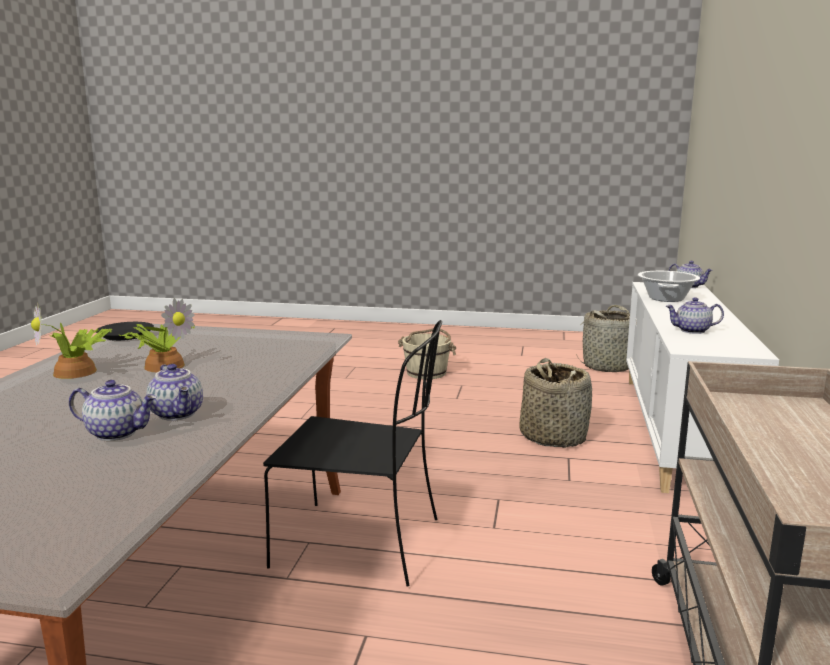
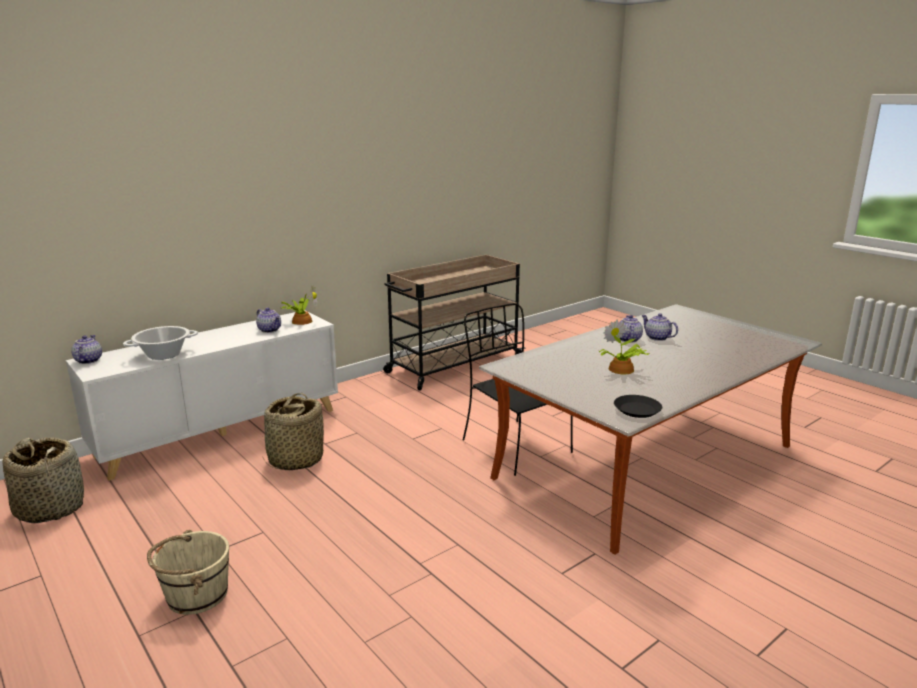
camera: 140 degrees left, 5 degrees up
potted plant [31,303,112,379] -> potted plant moved to [281,286,317,325]

